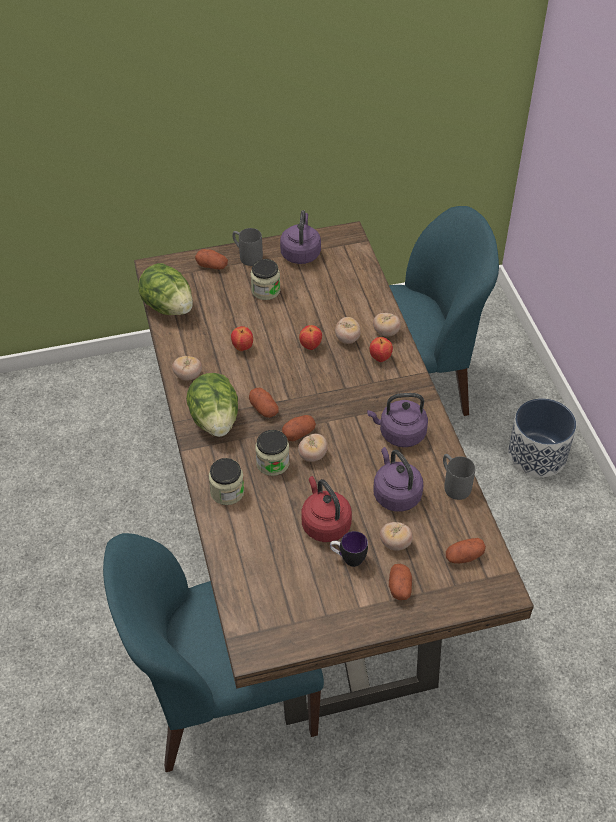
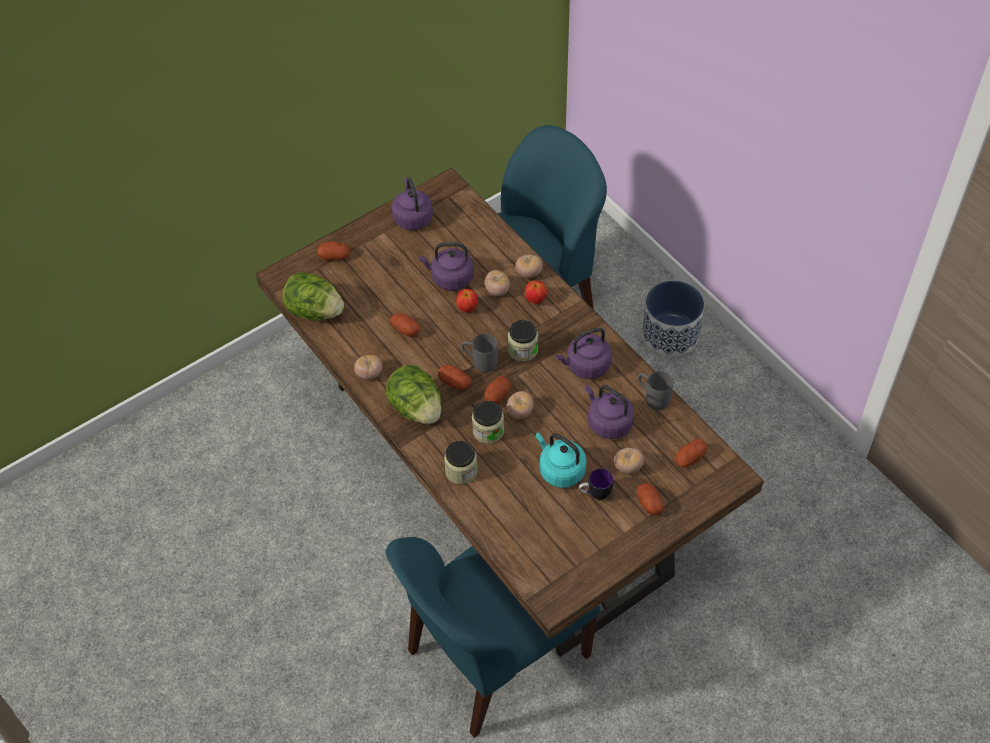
camera: 20 degrees left, 5 degrees up
apple [231,326,253,351] -> potato [390,313,420,337]
grey mug [232,228,263,266] -> grey mug moved to [461,334,498,372]
jar [250,259,280,300] -> jar moved to [508,320,538,362]
red kettle [301,476,352,542] -> turquoise kettle [536,433,587,488]
none -> purple kettle [419,242,474,291]

